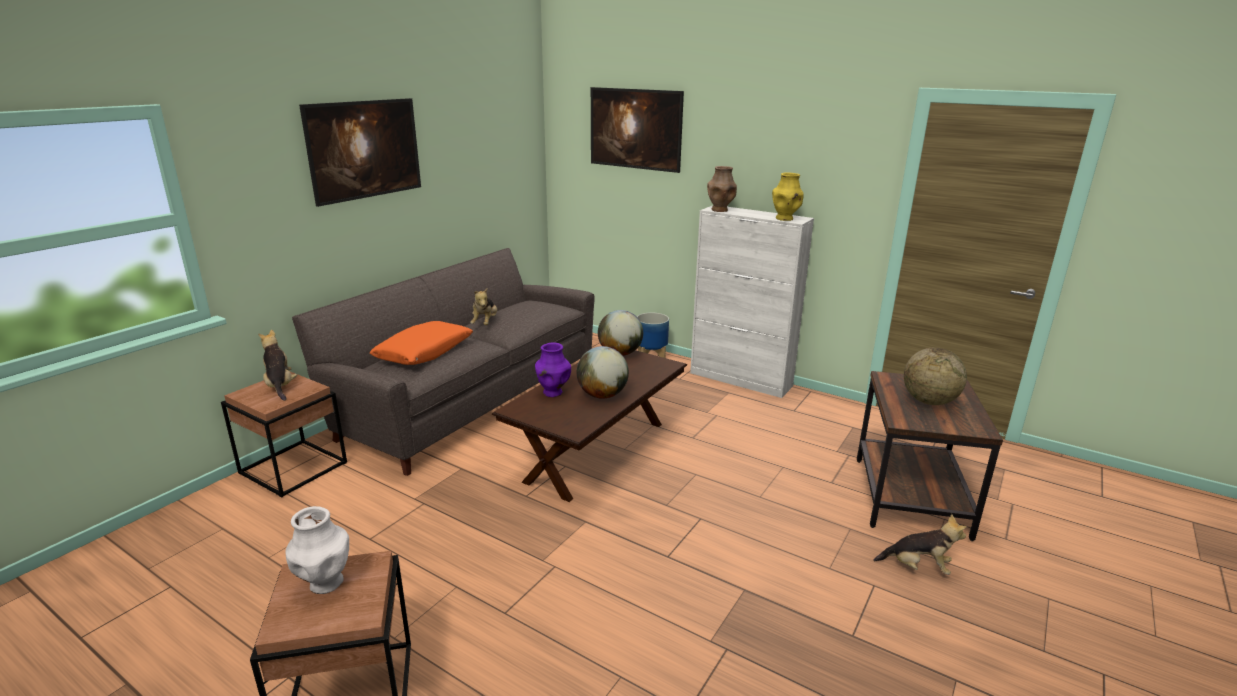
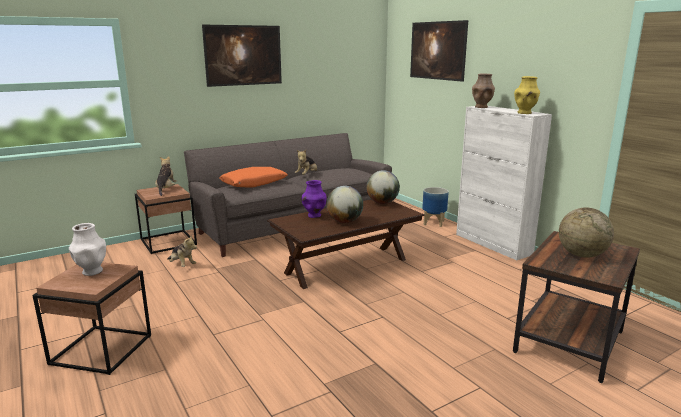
camera: 25 degrees right, 5 degrees down
plush toy [873,514,967,575] -> plush toy moved to [167,235,197,267]

